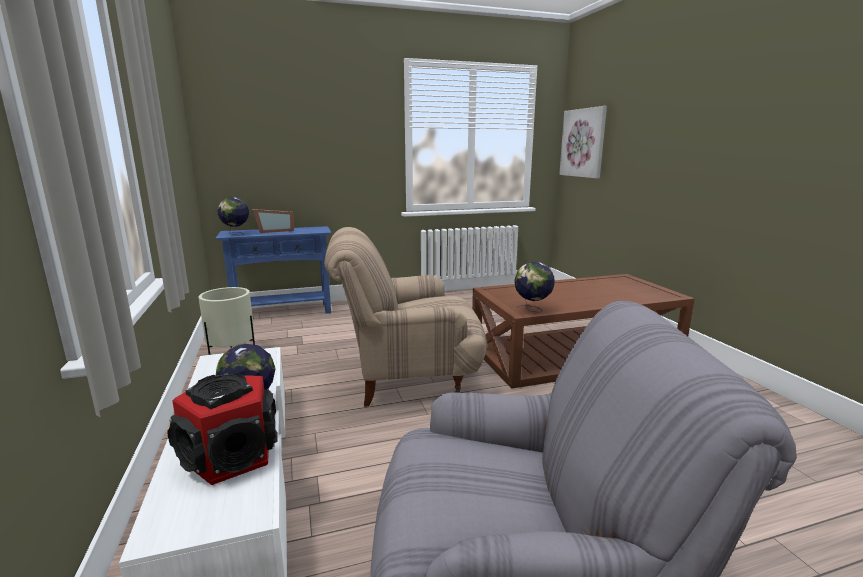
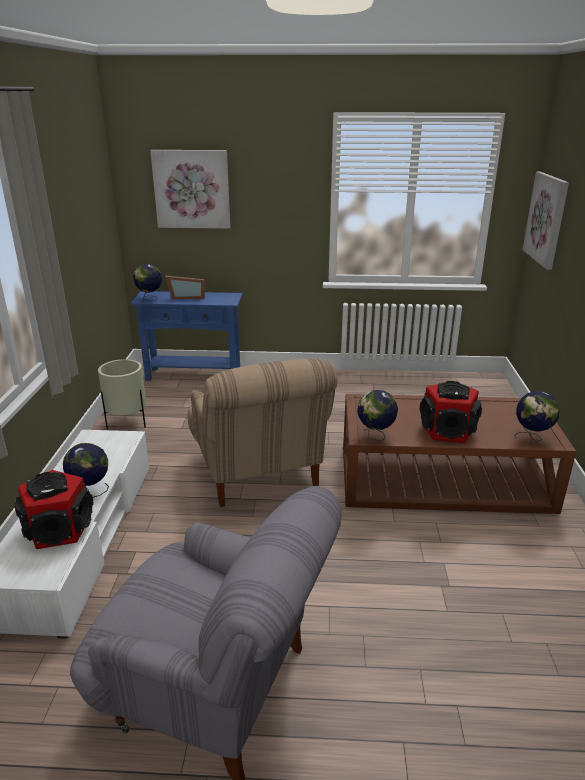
camera: 20 degrees right, 10 degrees up
beige armchair [324,227,487,407] -> beige armchair turned 120 degrees counterclockwise [187,358,338,507]
none -> picture [150,150,230,229]
none -> speaker [419,381,482,443]
none -> globe [514,391,560,442]

